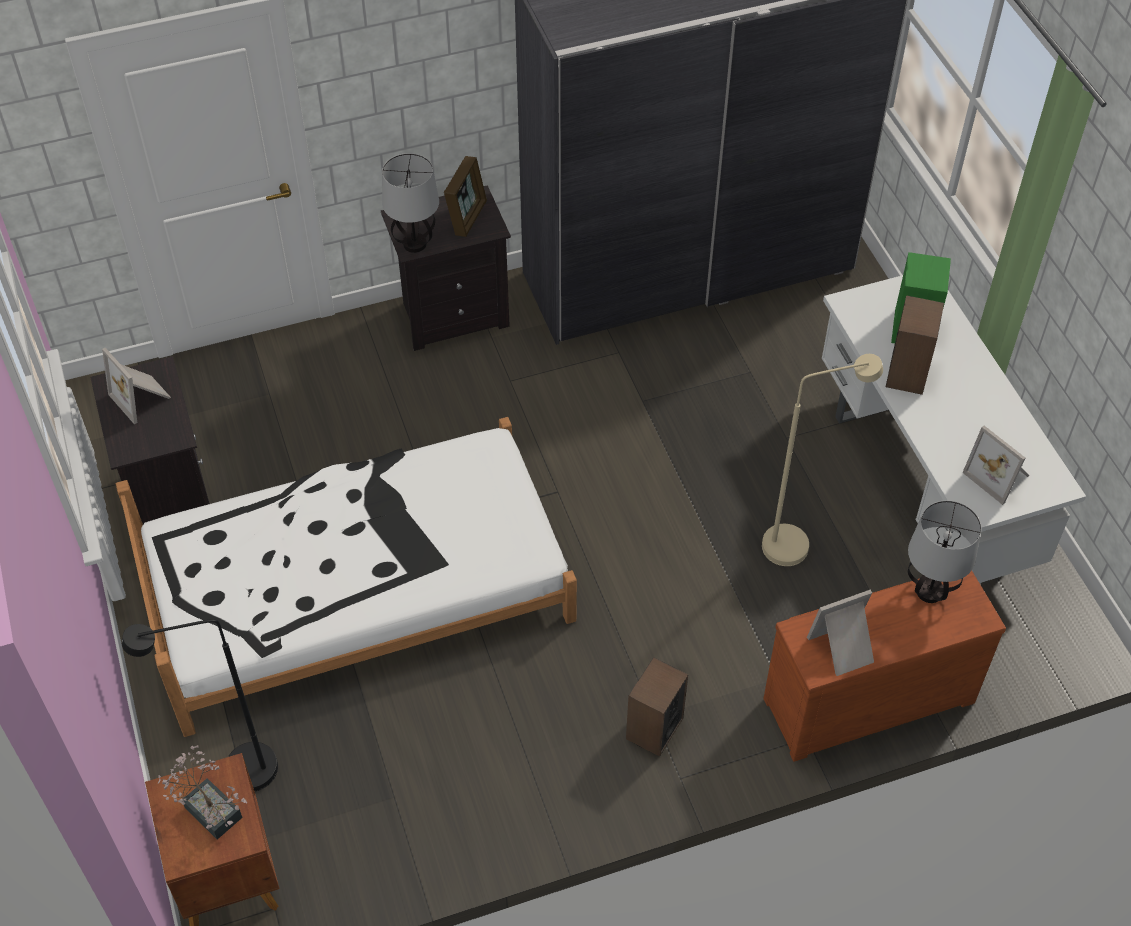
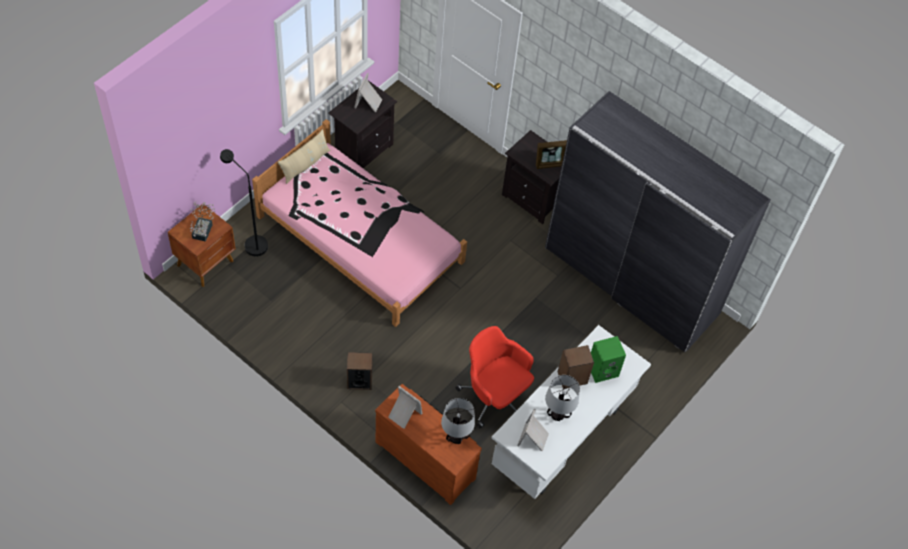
camera: 55 degrees right, 5 degrees up
white bed [116,417,577,737] -> pink bed [252,119,467,327]
table lamp [382,153,439,253] -> table lamp moved to [545,375,580,421]
beige floor lamp [762,354,883,566] -> red office chair [455,326,534,429]
none -> beige pillow [278,129,331,184]

